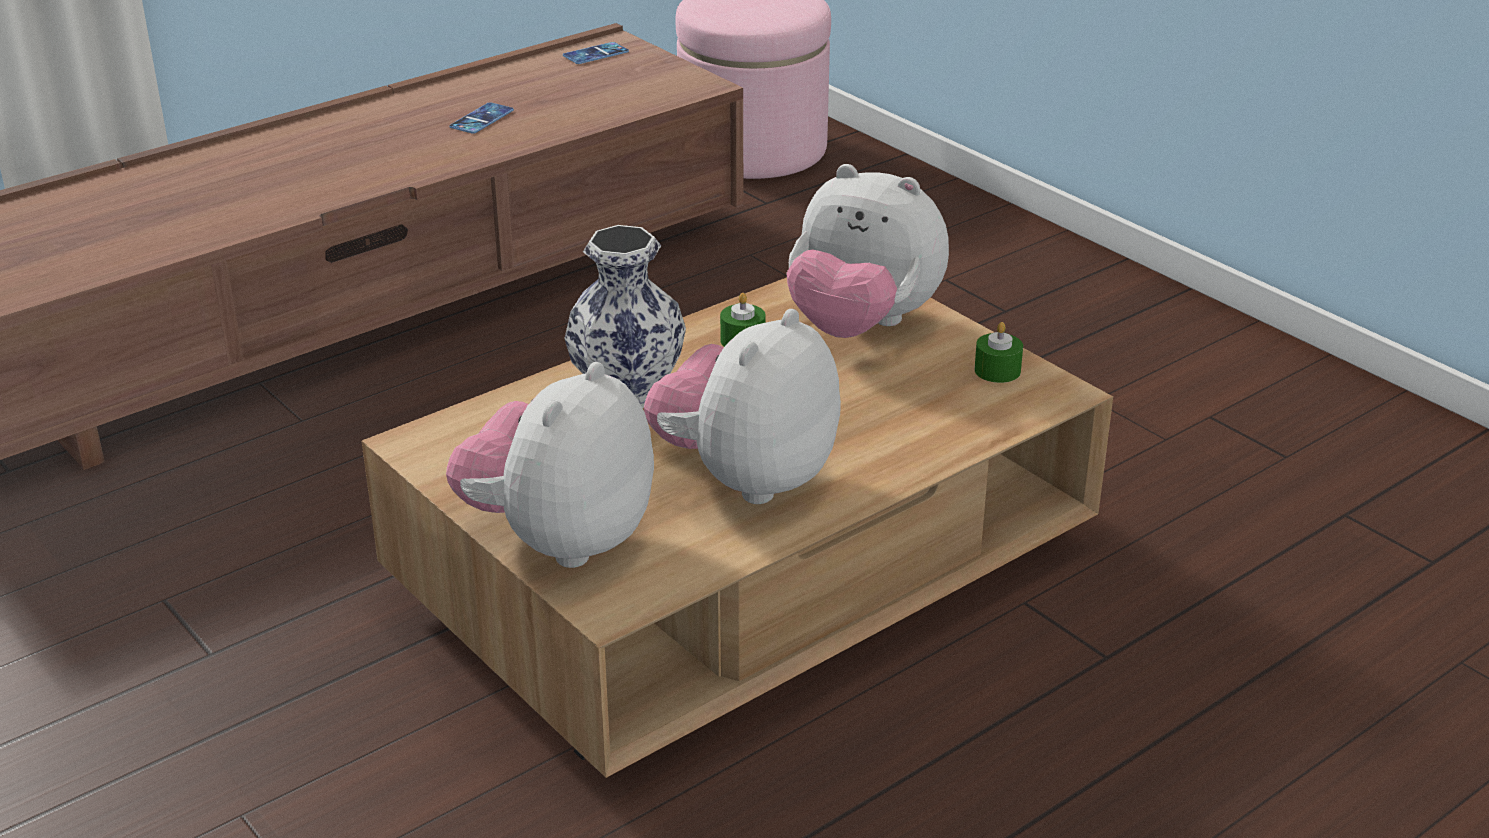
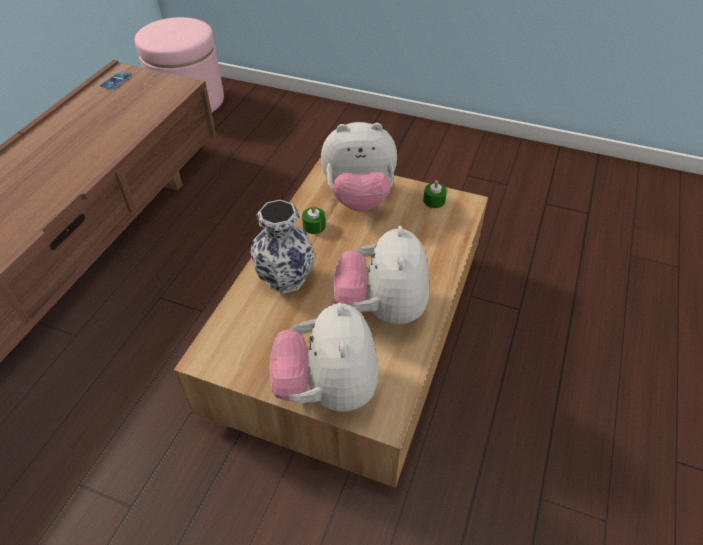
camera: 30 degrees left, 15 degrees up
phone [449,102,514,134] -> none

